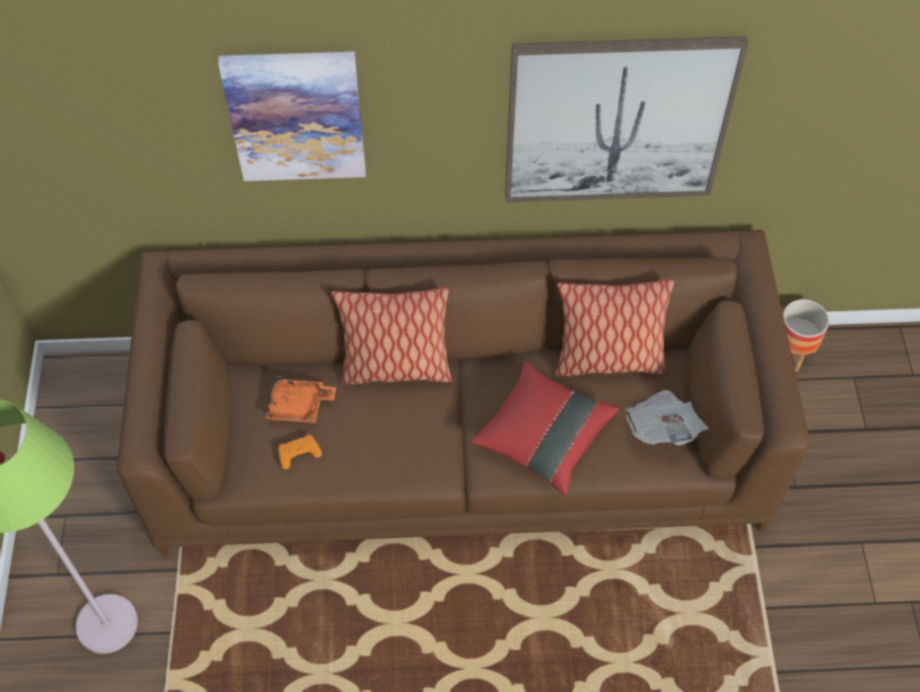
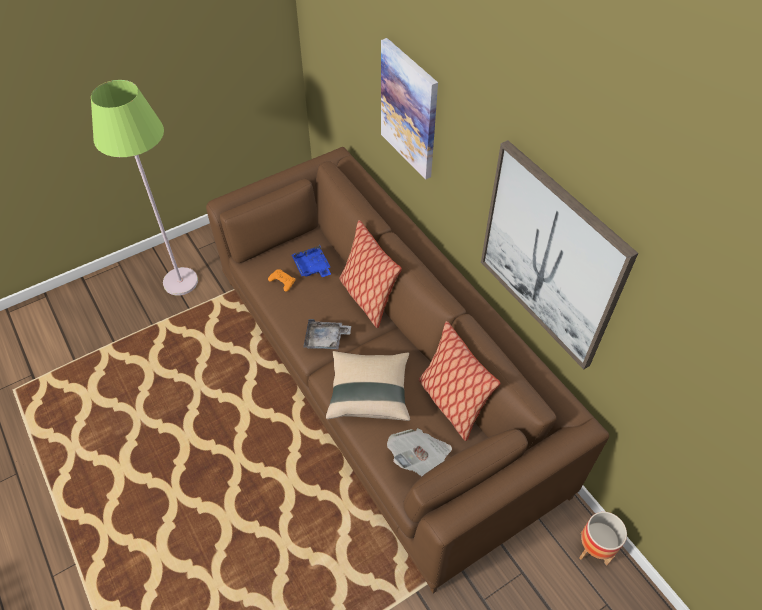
camera: 60 degrees right, 5 degrees down
orange tray [265,376,336,423] -> blue tray [291,245,331,277]
red pillow [471,362,619,495] -> beige pillow [326,351,410,421]
none -> grey tray [303,319,351,349]

